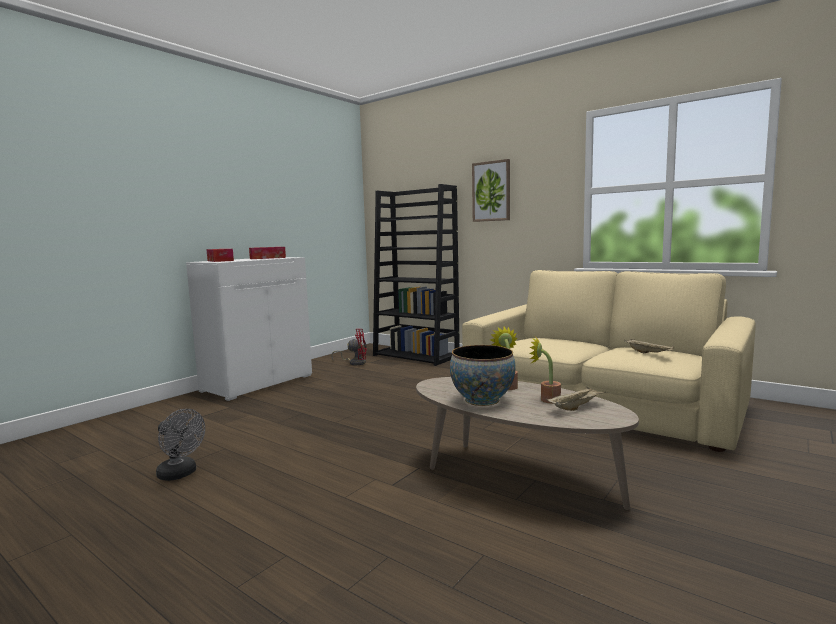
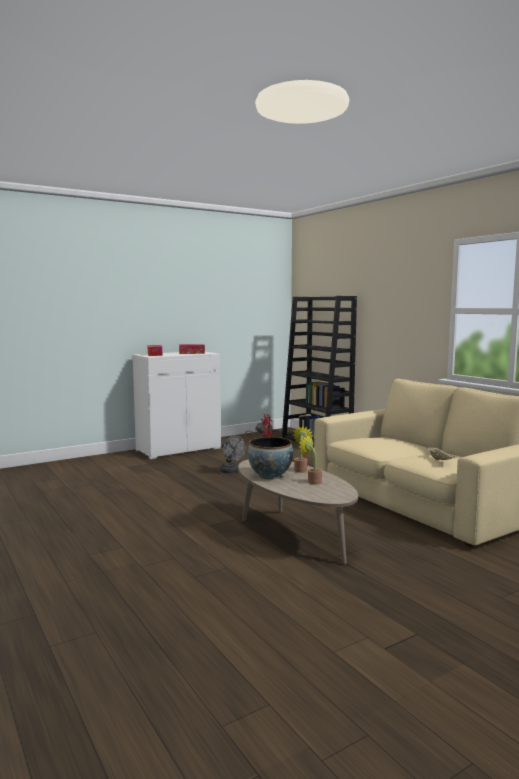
camera: 20 degrees right, 0 degrees up
grey fan [156,409,205,481] -> grey fan moved to [219,436,246,474]
picture [472,159,510,222] -> none
beige tray [547,386,606,411] -> none

